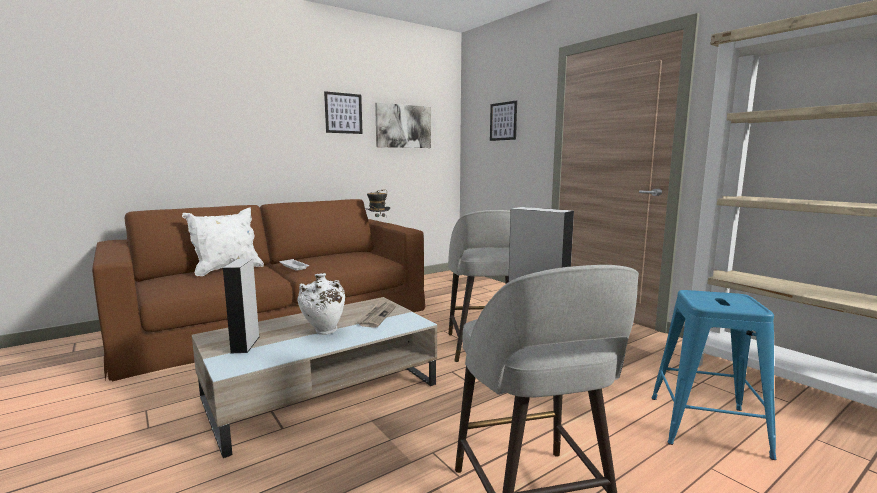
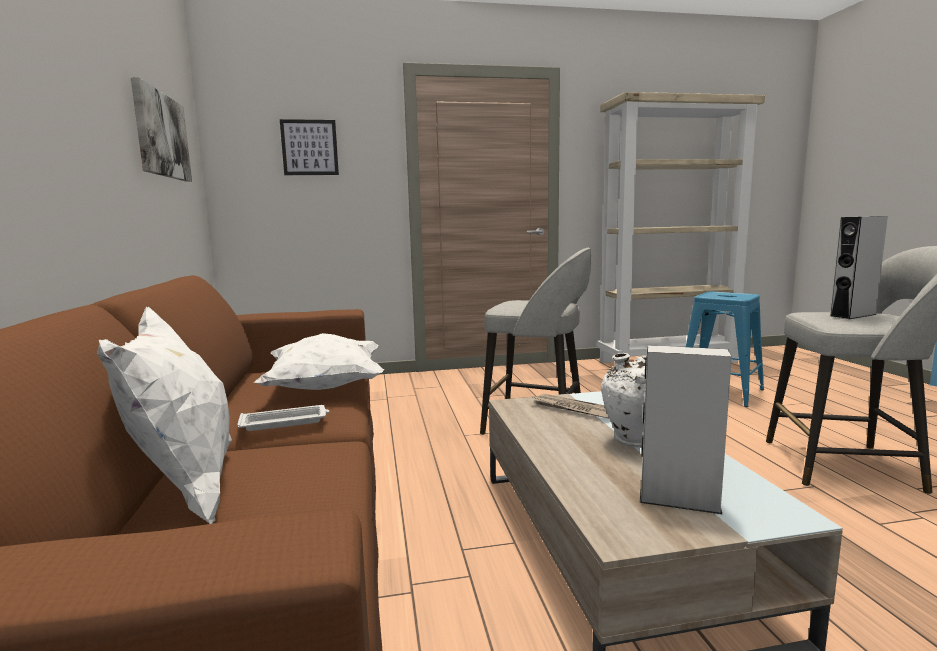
camera: 65 degrees left, 0 degrees up
picture [324,91,363,134] -> none
hat [365,189,390,225] -> none
none -> white pillow [254,333,384,390]

